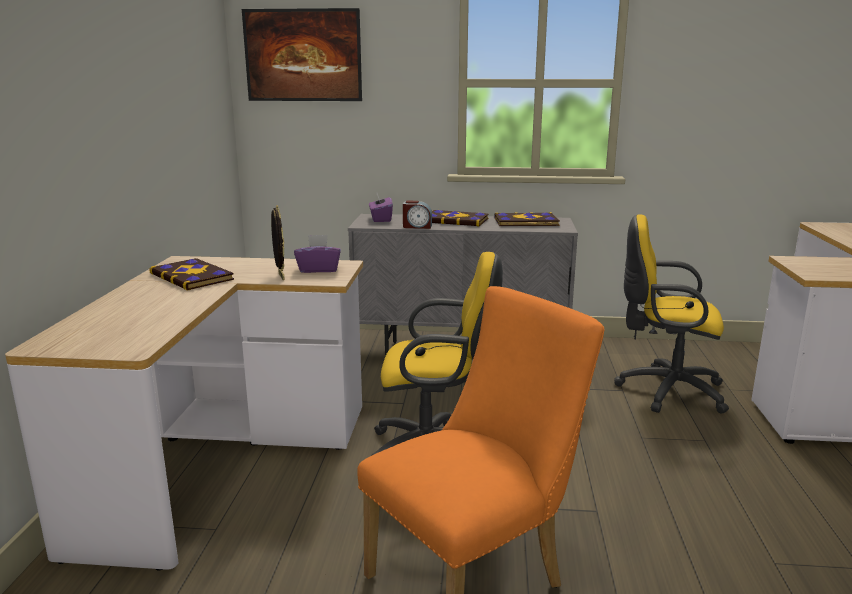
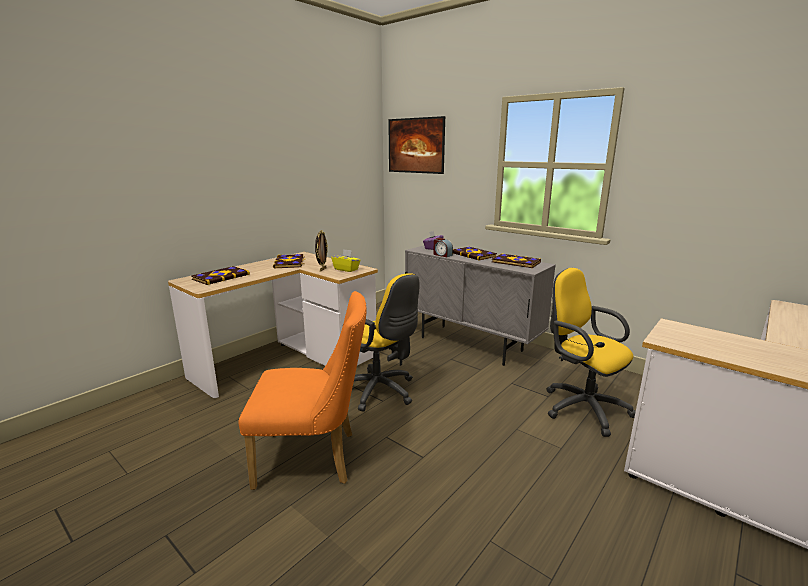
camera: 35 degrees right, 0 degrees up
purple tissue box [294,235,341,273] -> yellow tissue box [331,249,361,272]
none -> book [191,266,250,285]

